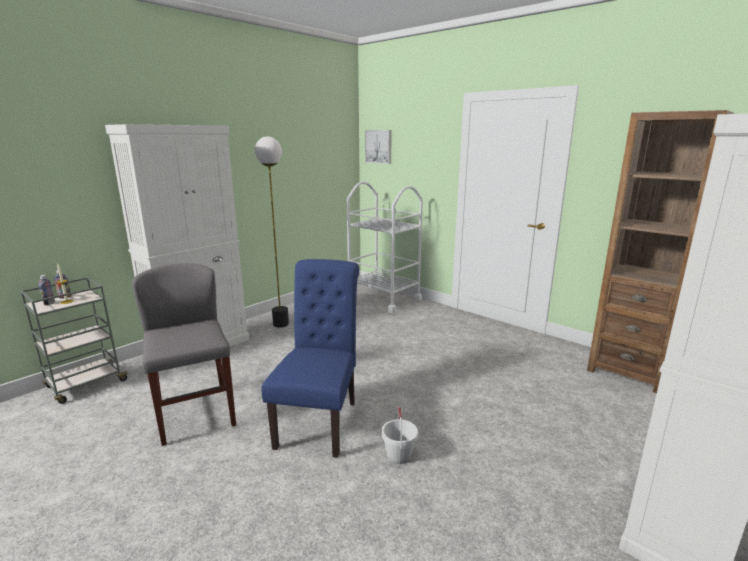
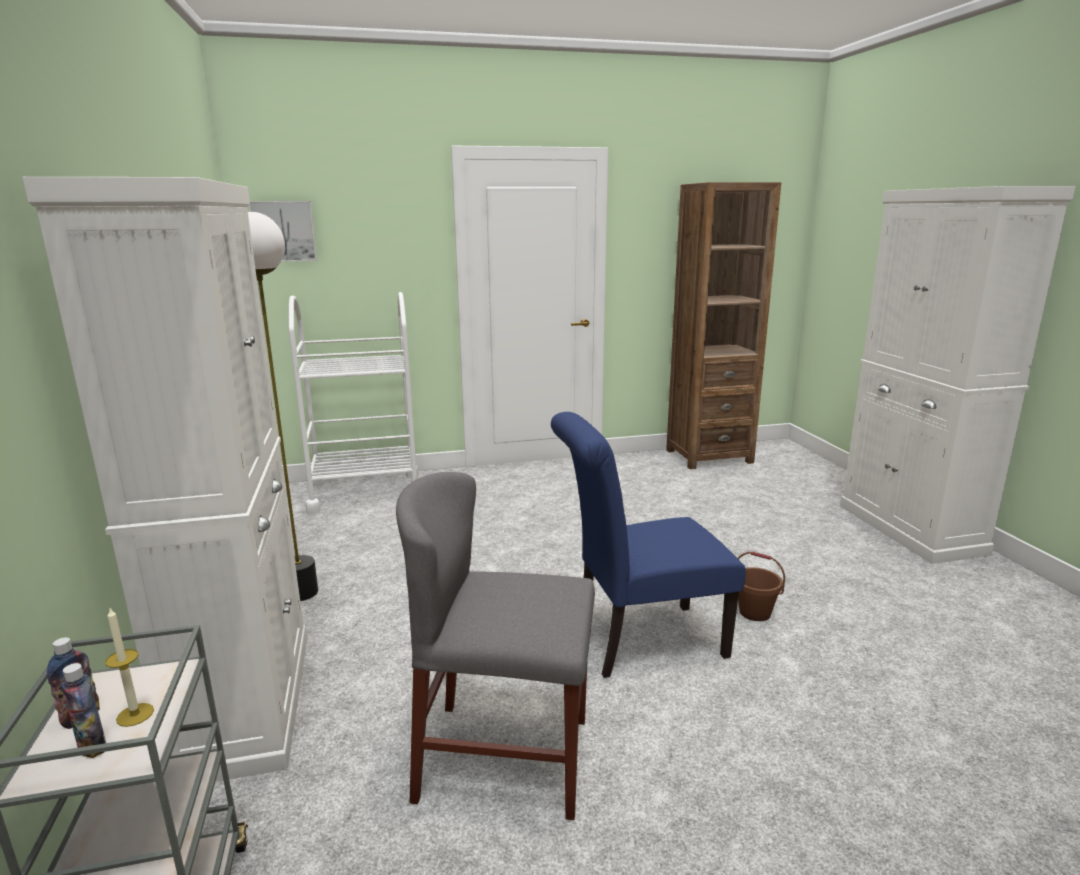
camera: 55 degrees left, 0 degrees up
blue chair [261,259,359,458] -> blue chair turned 60 degrees counterclockwise [551,412,746,678]
white bucket [381,407,418,464] -> brown bucket [738,551,785,621]

